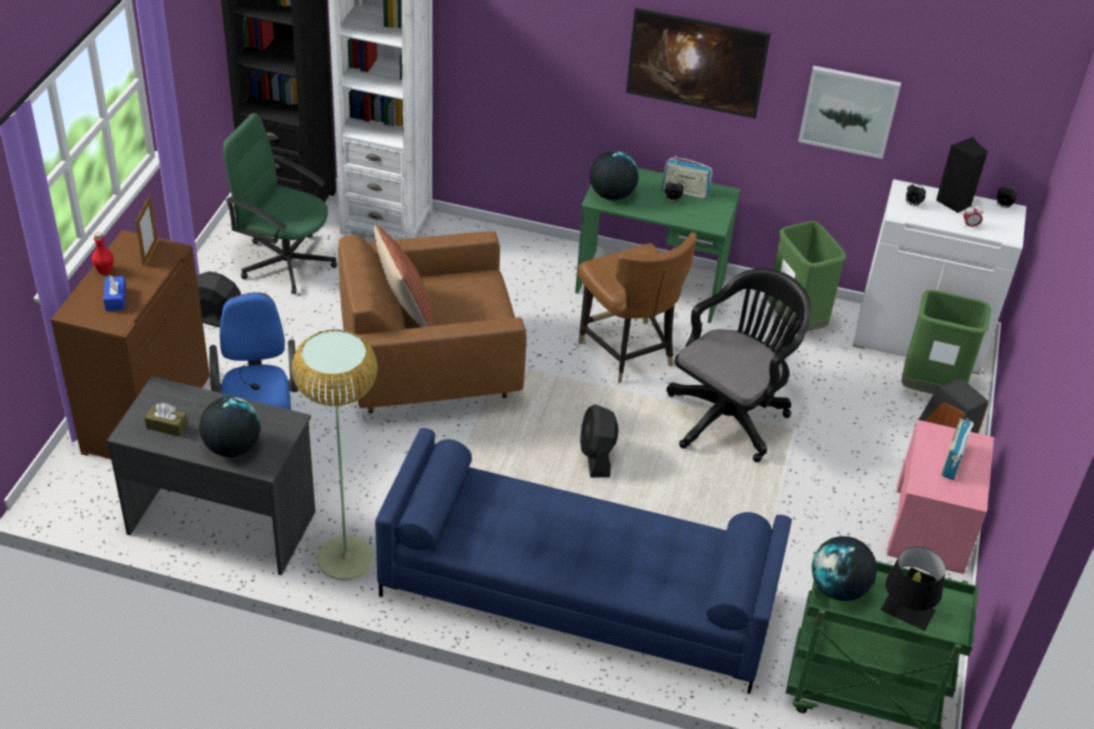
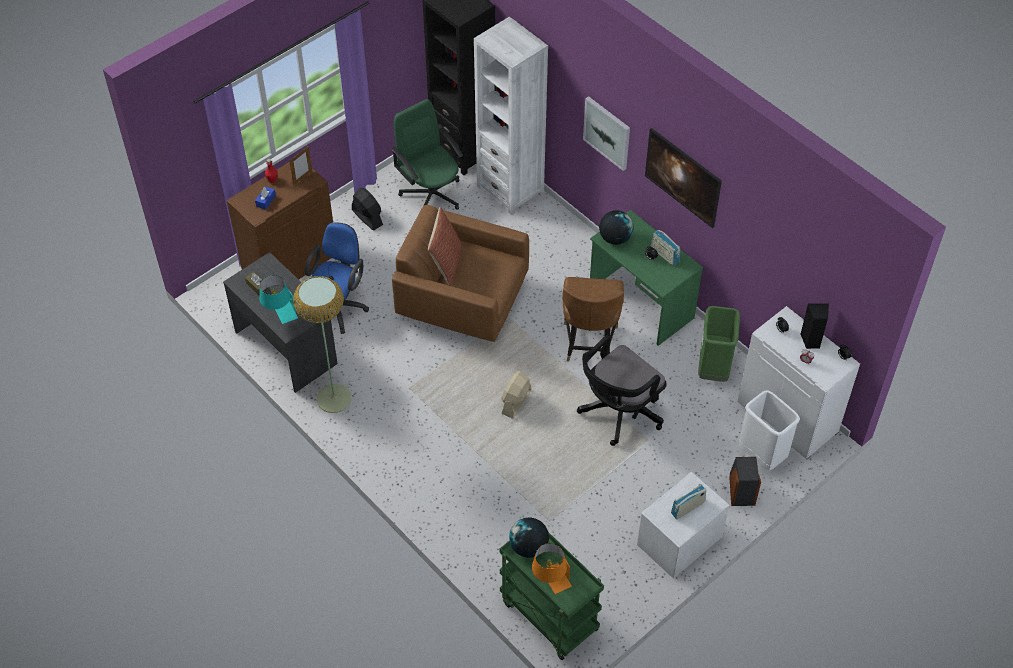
camera: 35 degrees right, 10 degrees up
globe [199,397,261,457] -> turquoise table lamp [259,275,298,324]
blue sofa [375,428,792,694] -> none
black fan [580,404,619,477] -> beige fan [501,371,532,419]
black office chair [666,268,811,462] -> black office chair turned 150 degrees clockwise [577,335,667,446]
picture [798,66,901,159] -> picture moved to [583,96,630,171]
black table lamp [881,547,946,631] -> orange table lamp [532,543,572,594]
pink nightstand [887,420,994,574] -> white nightstand [637,472,729,579]
green trash can [901,290,991,394] -> white trash can [739,390,800,470]

